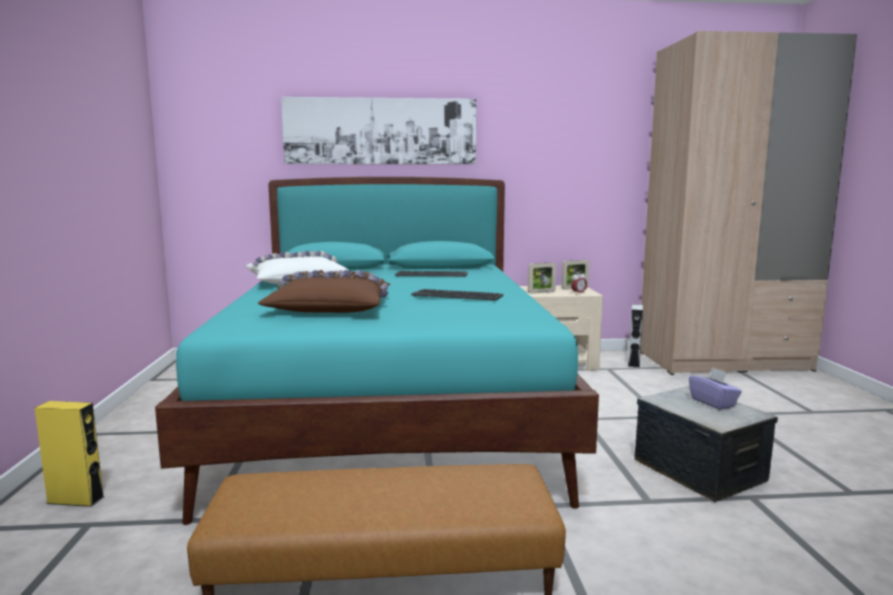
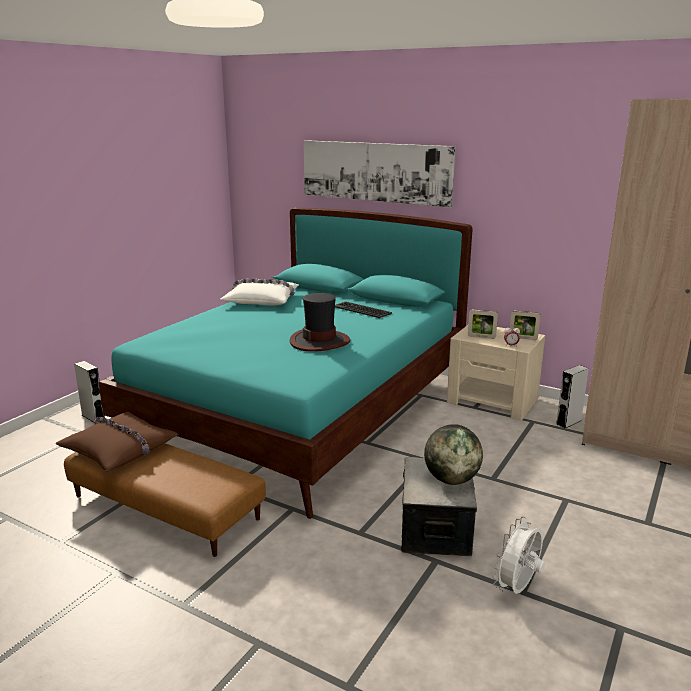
camera: 35 degrees right, 10 degrees up
yellow speaker [35,401,104,507] -> grey speaker [74,361,105,423]
brown pillow [258,270,390,313] -> brown pillow moved to [55,412,179,472]
keyboard [411,289,504,301] -> hat [289,293,350,352]
purple tissue box [689,368,742,410] -> globe [424,424,483,485]
none -> white fan [492,516,545,594]

